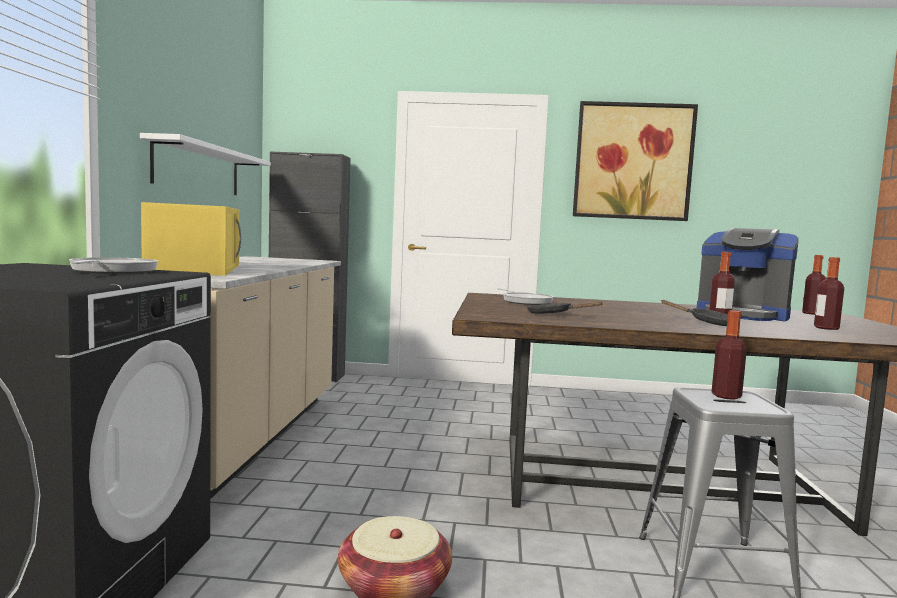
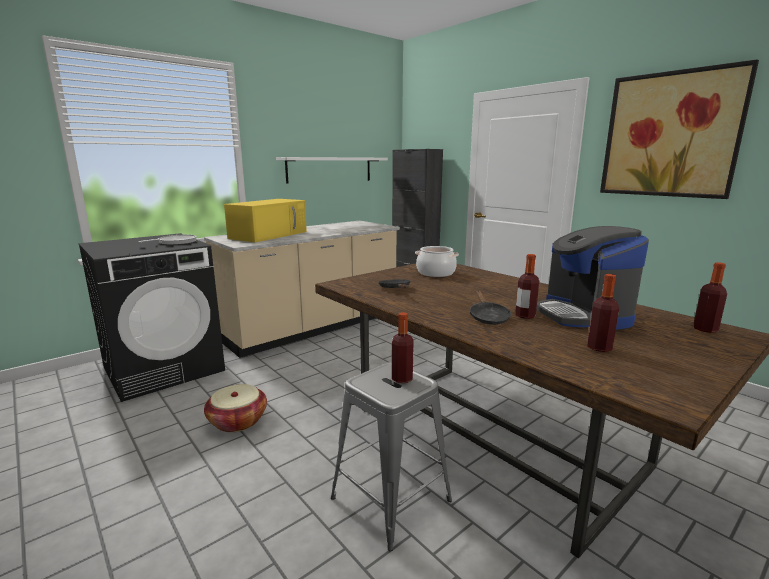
camera: 45 degrees right, 10 degrees up
frying pan [497,288,554,305] -> cooking pot [415,246,459,277]

